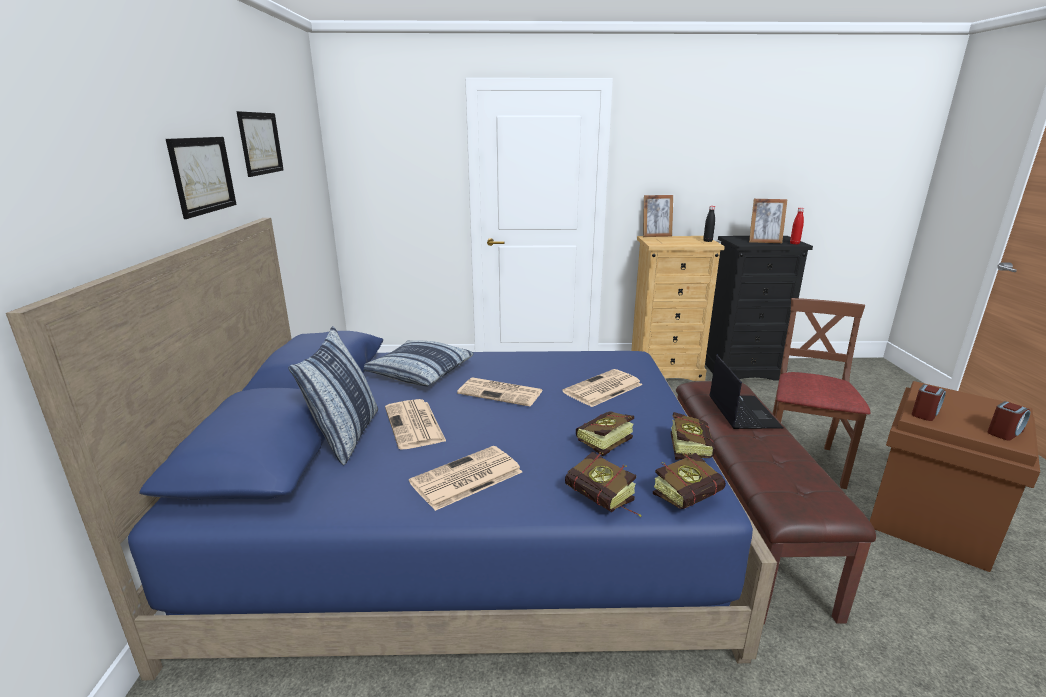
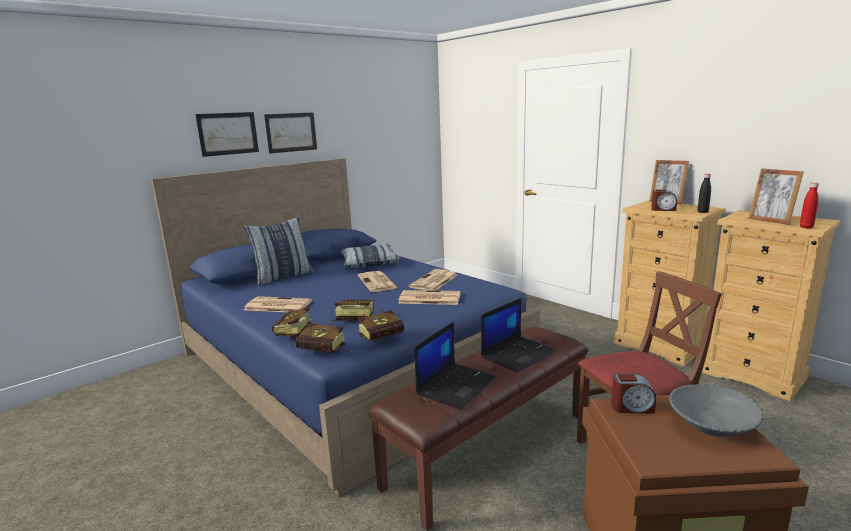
camera: 50 degrees right, 5 degrees down
picture [236,111,284,177] -> picture moved to [195,112,259,157]
newspaper [385,399,446,450] -> newspaper moved to [409,269,458,291]
black dresser [705,236,813,380] -> beige dresser [702,210,841,401]
alarm clock [988,401,1030,440] -> alarm clock moved to [651,189,677,211]
none -> laptop [414,322,496,409]
none -> grey bowl [669,384,763,437]

